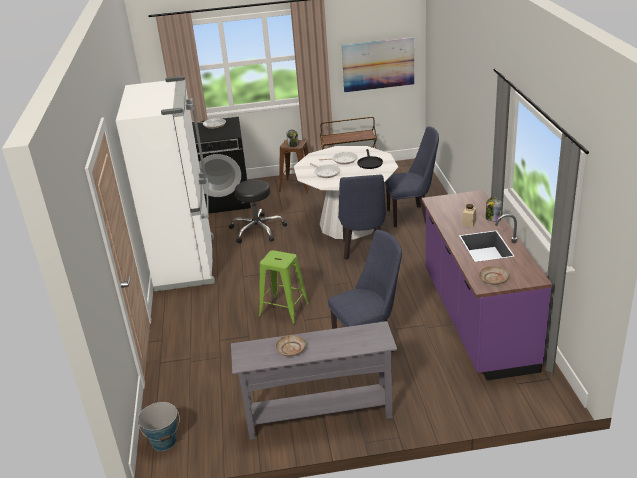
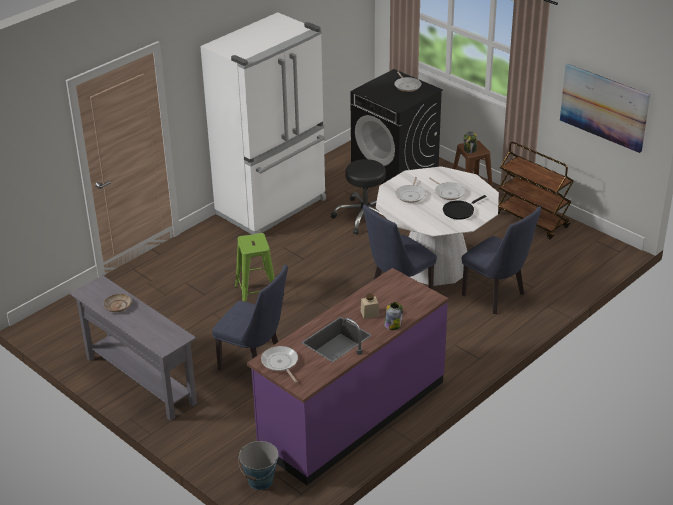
camera: 50 degrees right, 5 degrees up
bucket [138,402,180,451] -> bucket moved to [238,441,279,490]
beige plate [479,266,509,285] -> frying pan [261,346,298,383]

